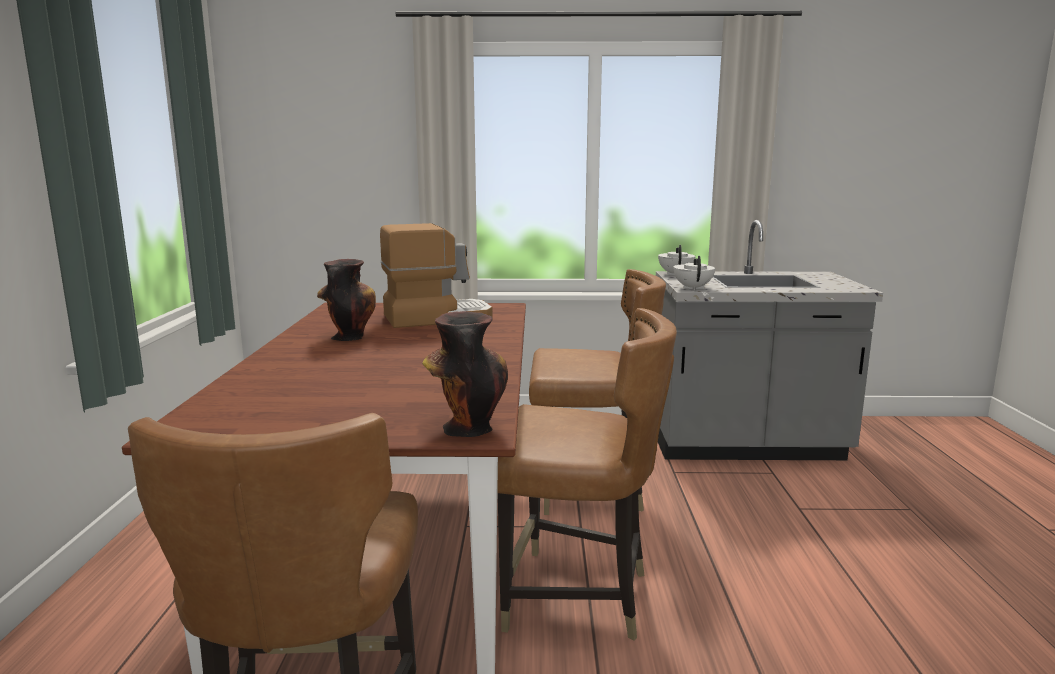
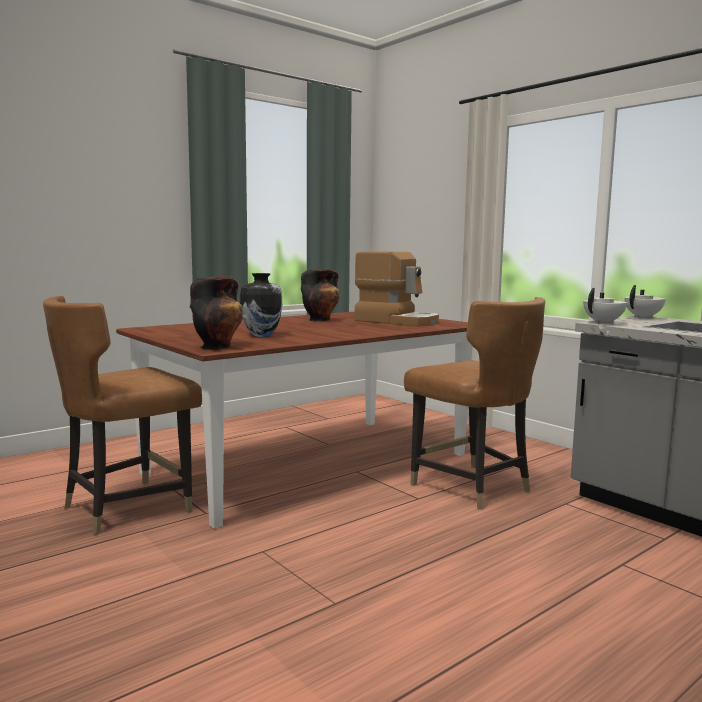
camera: 50 degrees right, 5 degrees down
brown chair [497,308,677,641] -> none
none -> vase [240,273,282,337]

